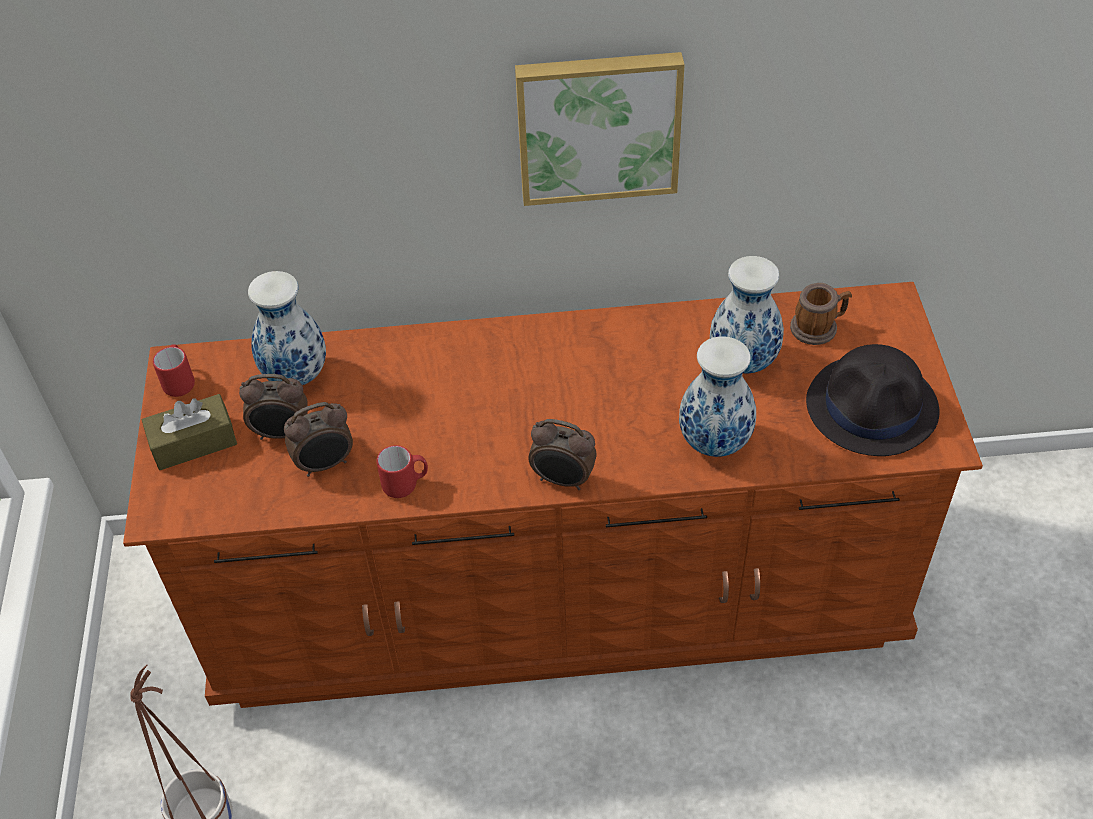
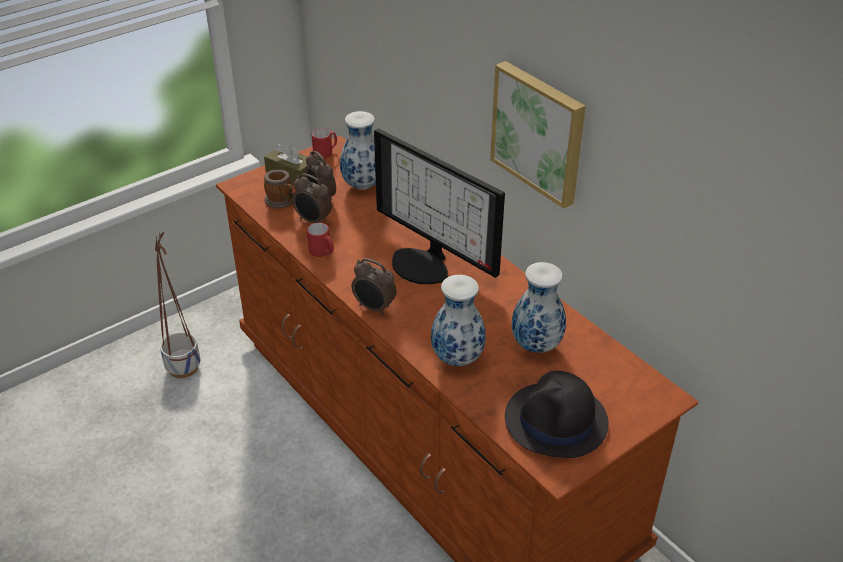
camera: 55 degrees right, 10 degrees down
alarm clock [528,419,597,490] -> alarm clock turned 45 degrees counterclockwise [352,258,397,315]
mug [790,283,852,345] -> mug moved to [264,170,293,209]
none -> monitor [374,128,505,284]

